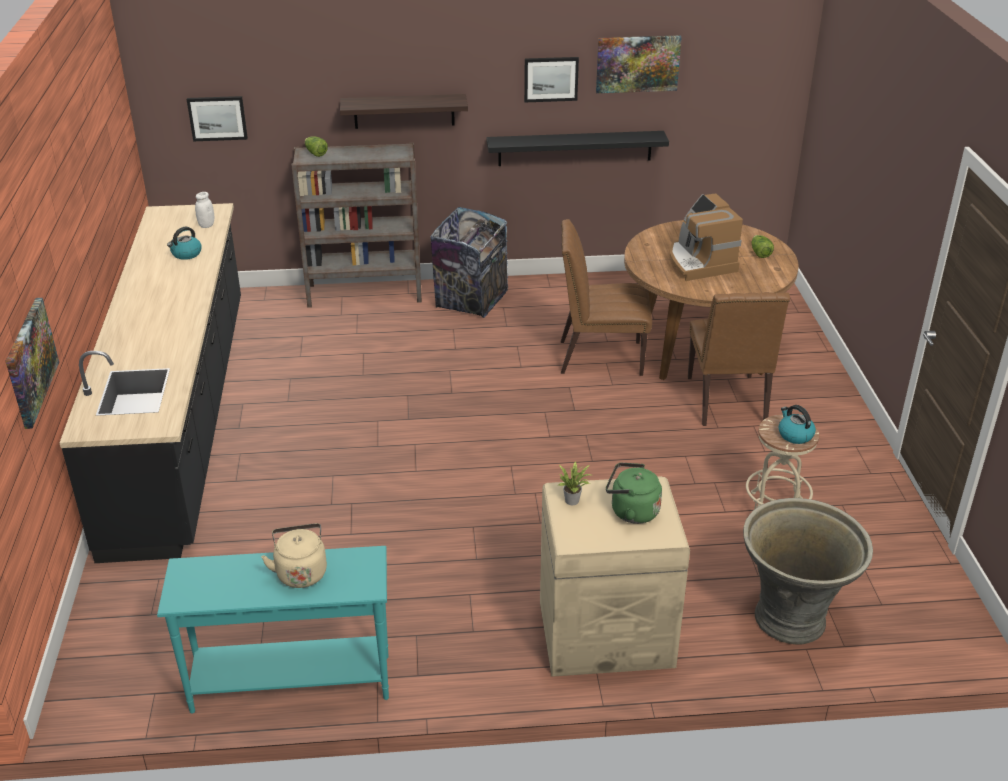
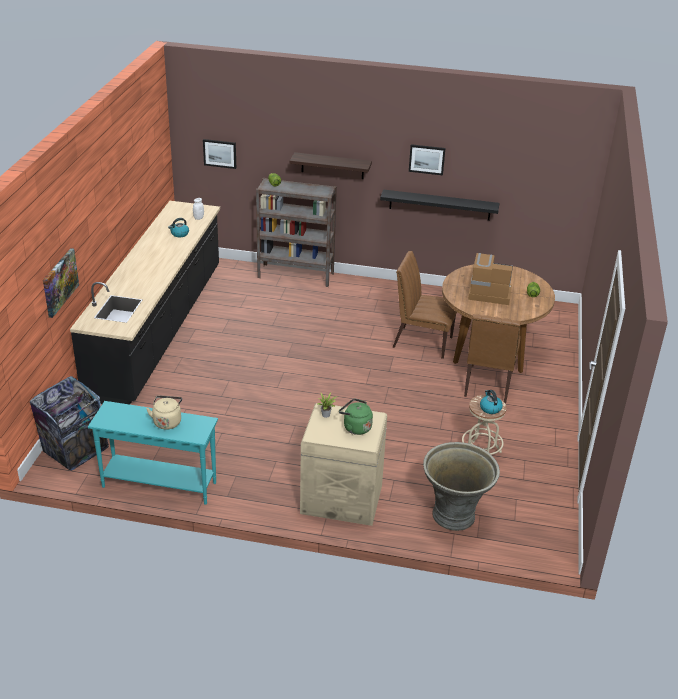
camera: 15 degrees right, 0 degrees up
trash can [431,207,508,318] -> trash can moved to [30,376,109,471]
picture [596,35,682,93] -> none
coffee machine [670,193,743,281] -> coffee machine turned 105 degrees clockwise [468,253,513,305]

